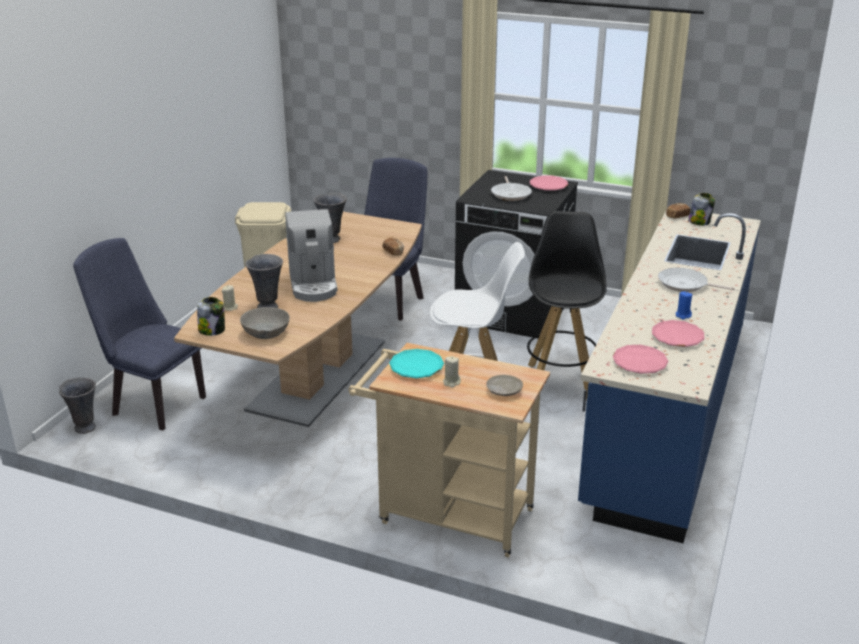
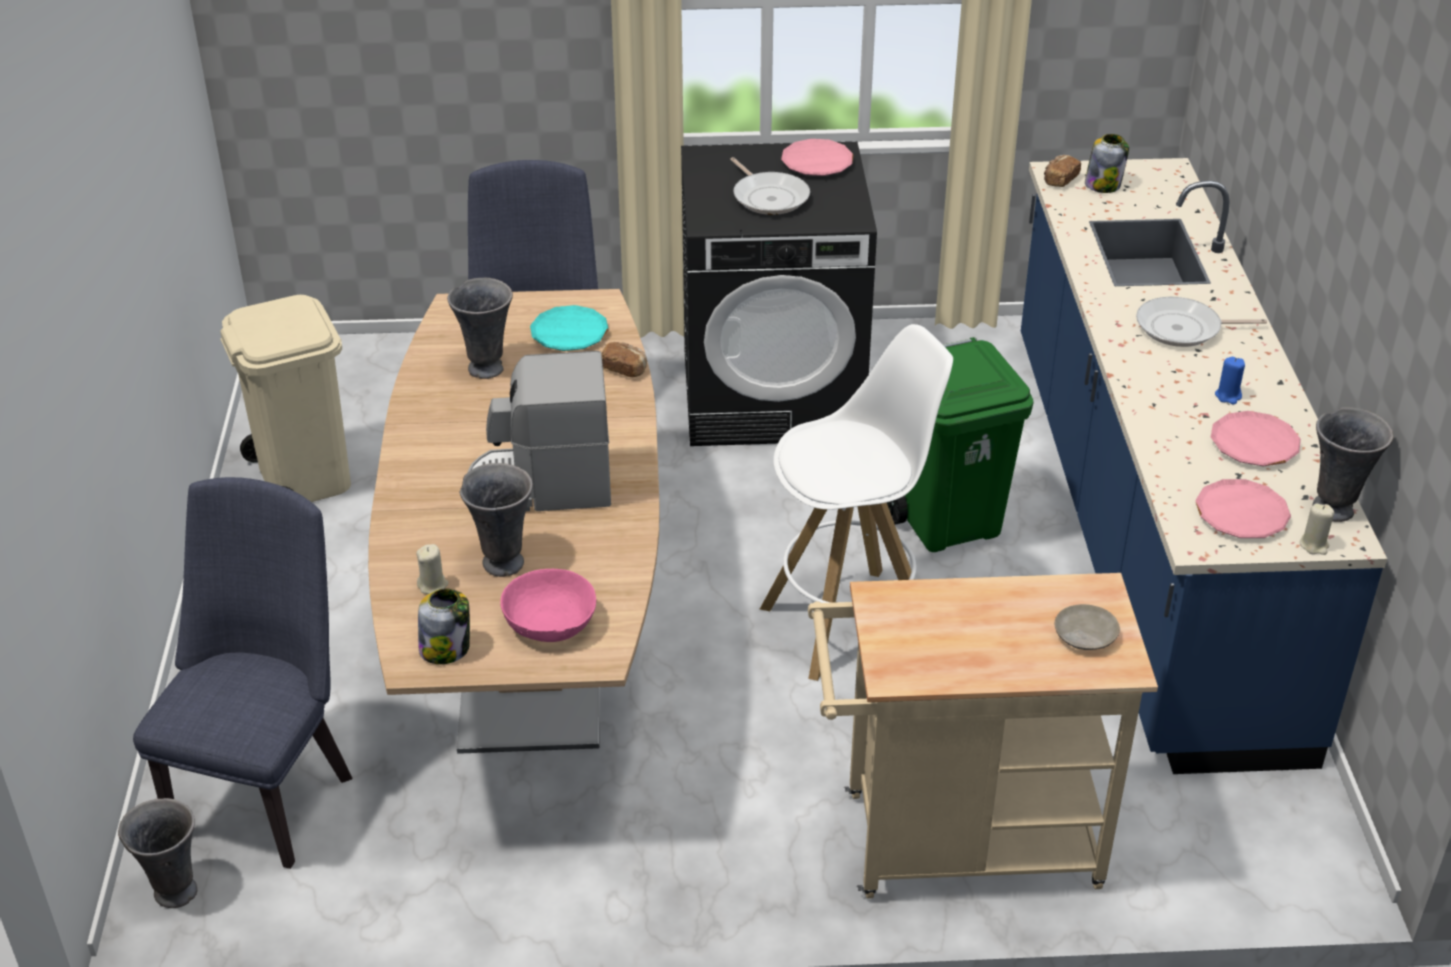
camera: 25 degrees left, 10 degrees up
blue chair [73,238,206,431] -> blue chair turned 105 degrees clockwise [133,477,352,869]
grey bowl [240,307,290,339] -> pink bowl [500,569,596,642]
coffee machine [285,209,338,302] -> coffee machine turned 120 degrees clockwise [467,351,611,511]
turquoise plate [389,349,444,378] -> turquoise plate moved to [530,305,609,351]
beige candle [443,356,461,388] -> beige candle moved to [1300,503,1334,555]
black stool [527,211,607,400] -> green trash can [887,337,1034,552]
none -> grey vase [1312,407,1394,522]

